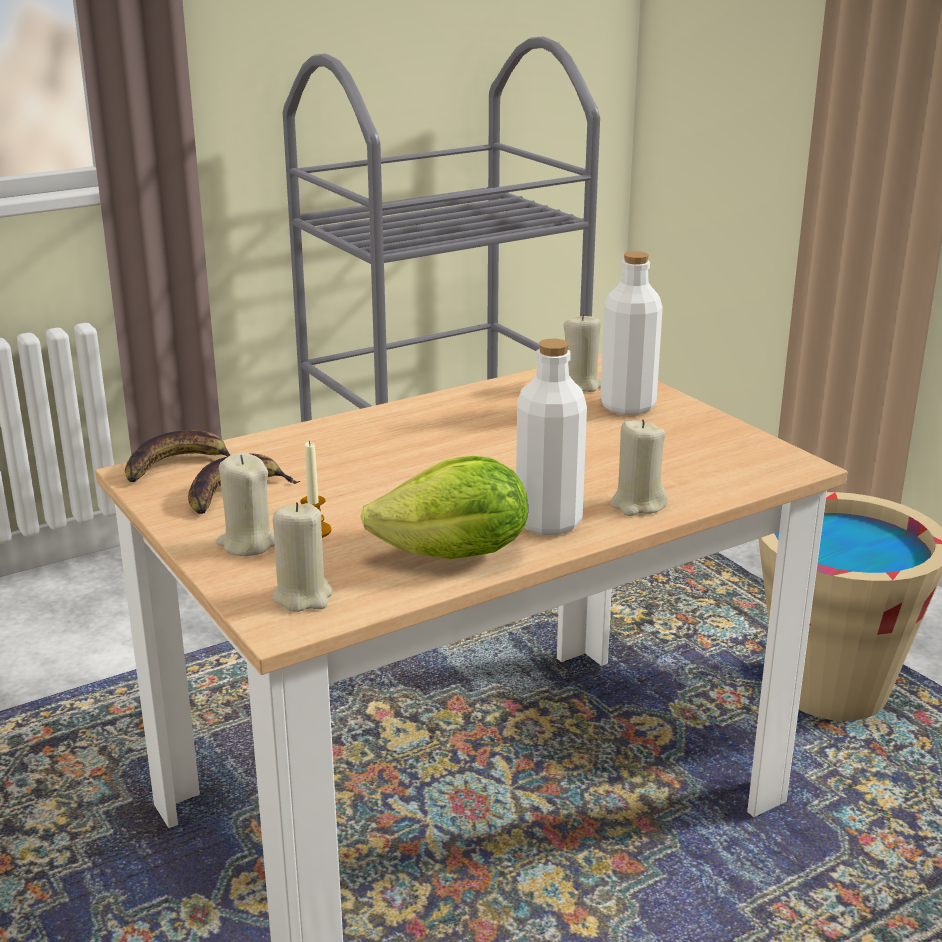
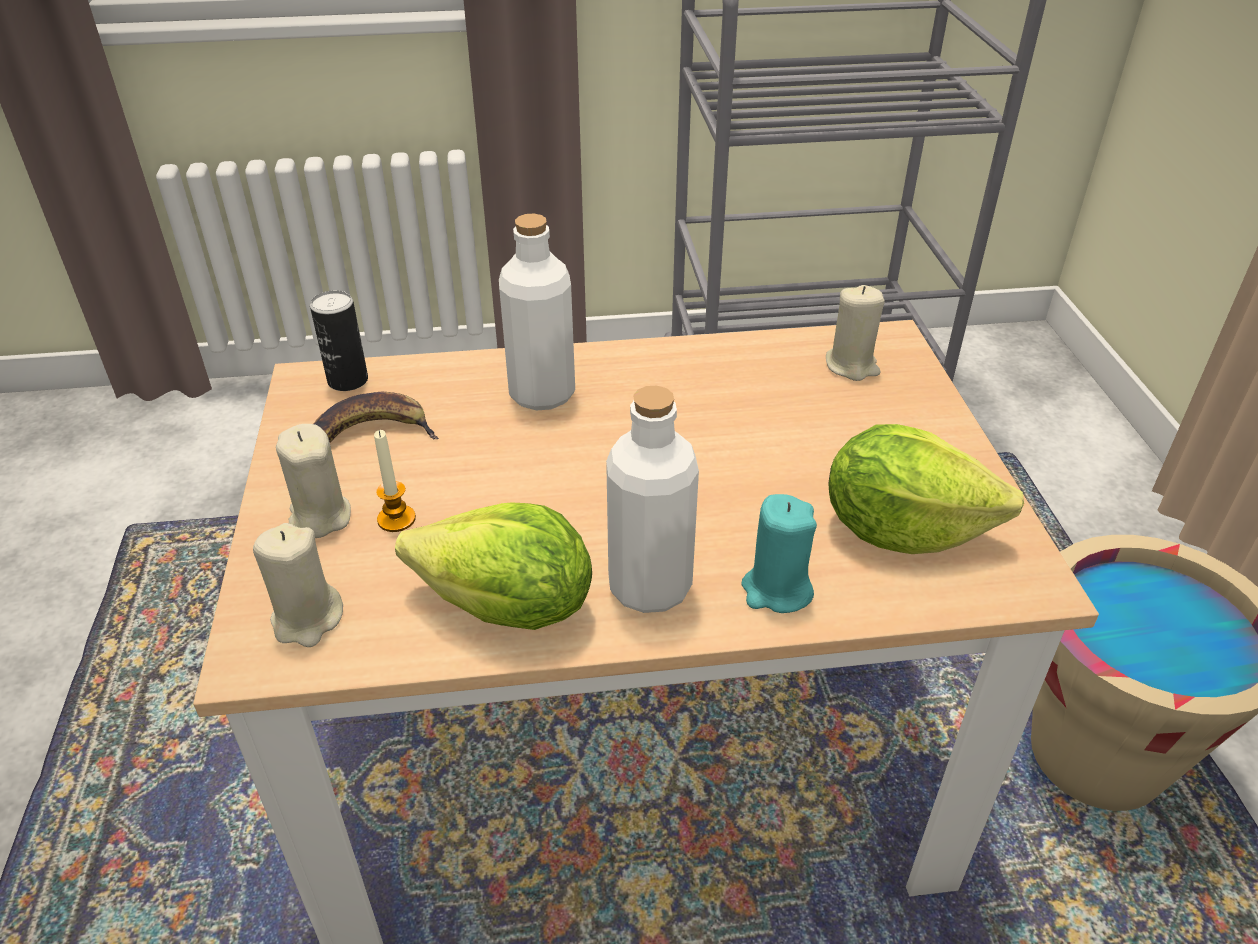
camera: 25 degrees right, 15 degrees up
banana [125,430,230,482] -> can [310,290,368,391]
white bottle [600,251,663,415] -> white bottle moved to [499,214,575,411]
beige candle [610,419,668,516] -> turquoise candle [741,494,817,613]
none -> lettuce [828,424,1024,554]

